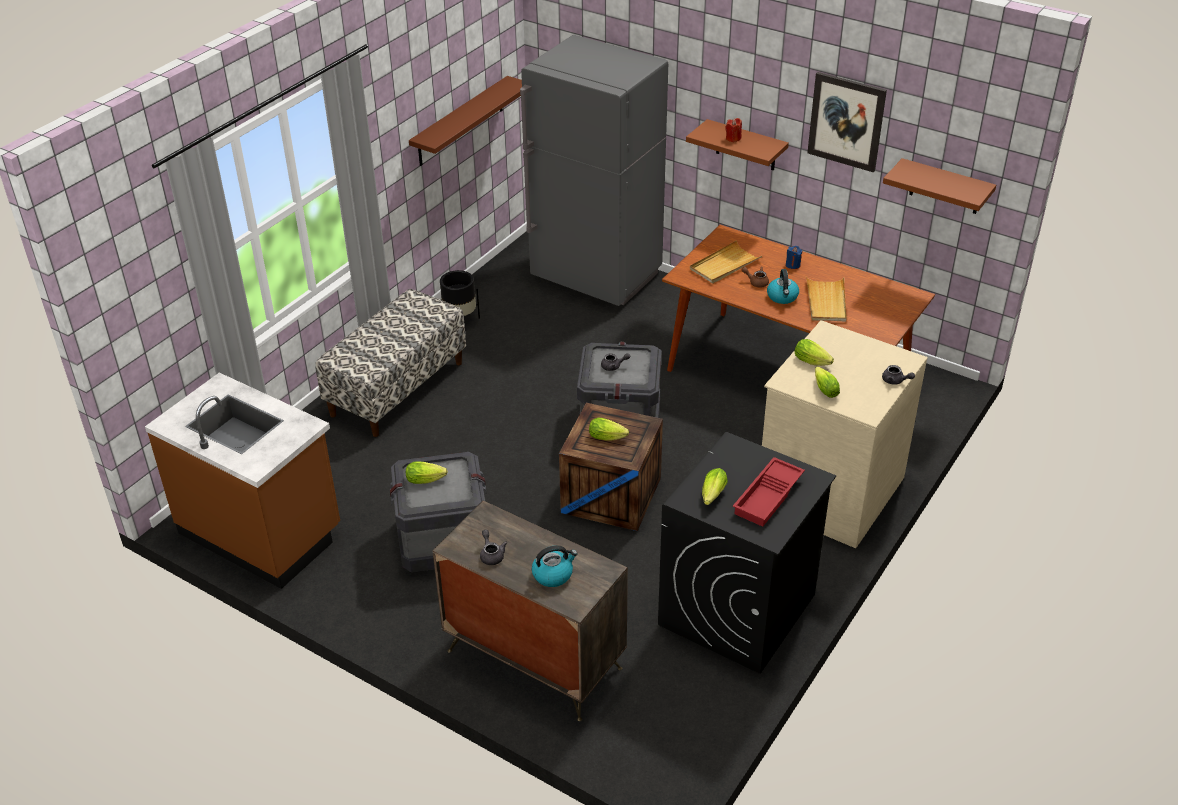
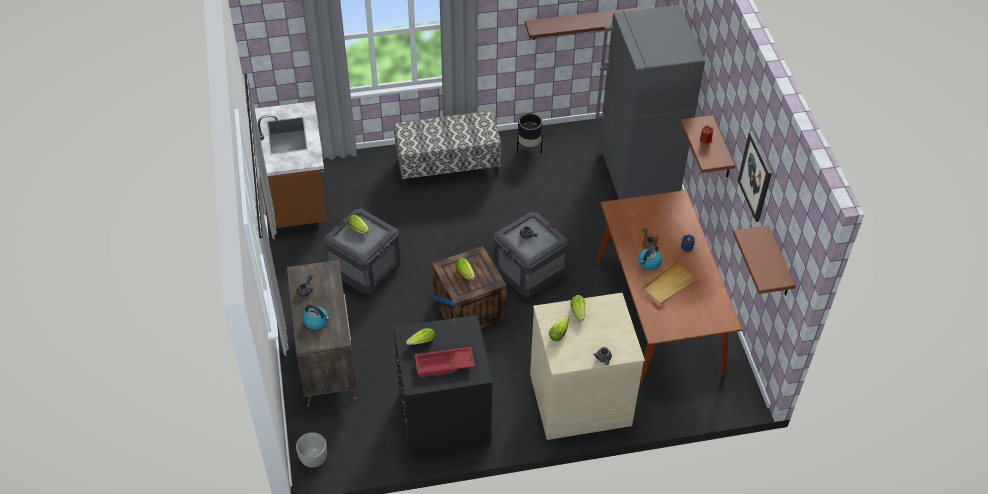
camera: 45 degrees right, 10 degrees up
beige tray [690,240,762,284] -> none
none -> grey planter [296,432,327,468]

